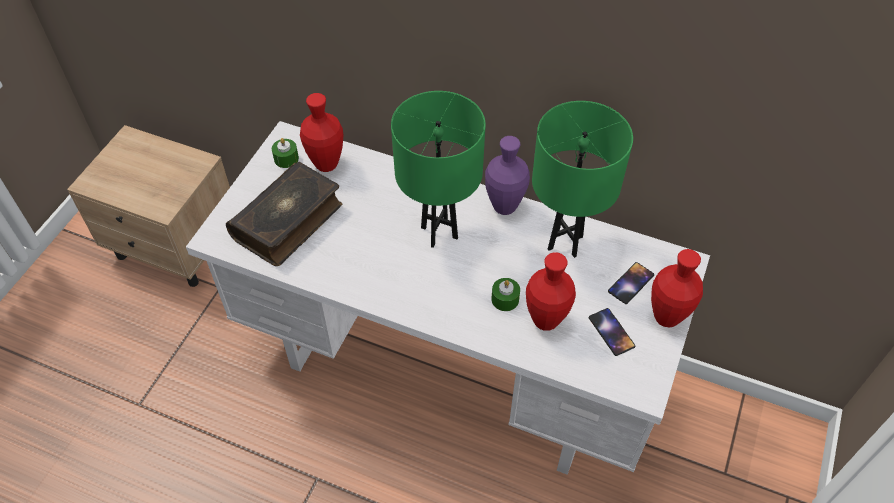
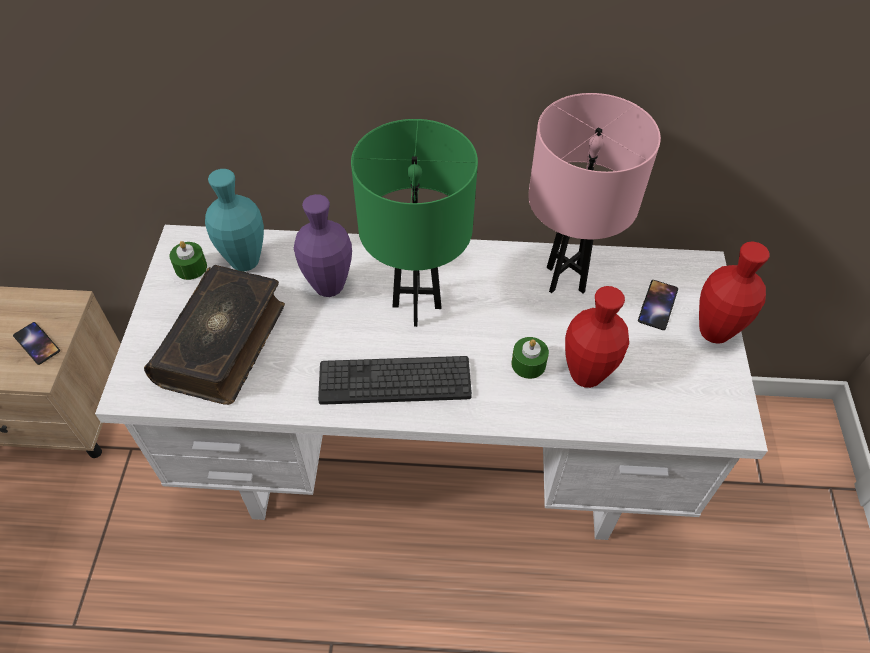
camera: 20 degrees left, 0 degrees up
red vase [300,93,343,172] -> turquoise vase [205,169,264,271]
purple vase [485,136,530,215] -> purple vase moved to [294,194,352,297]
green table lamp [532,101,633,258] -> pink table lamp [528,93,661,293]
phone [589,308,636,356] -> phone moved to [13,322,60,365]
none -> keyboard [318,356,472,405]

